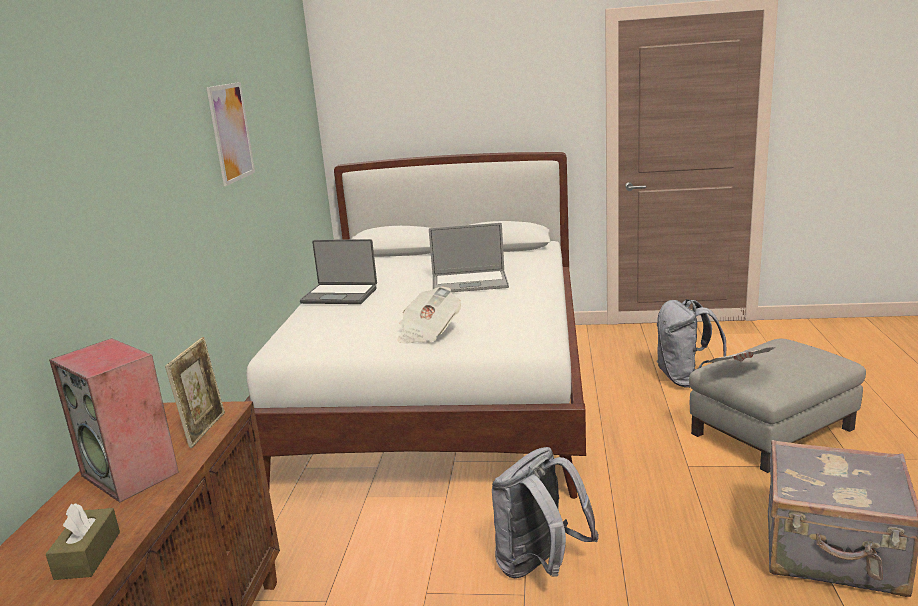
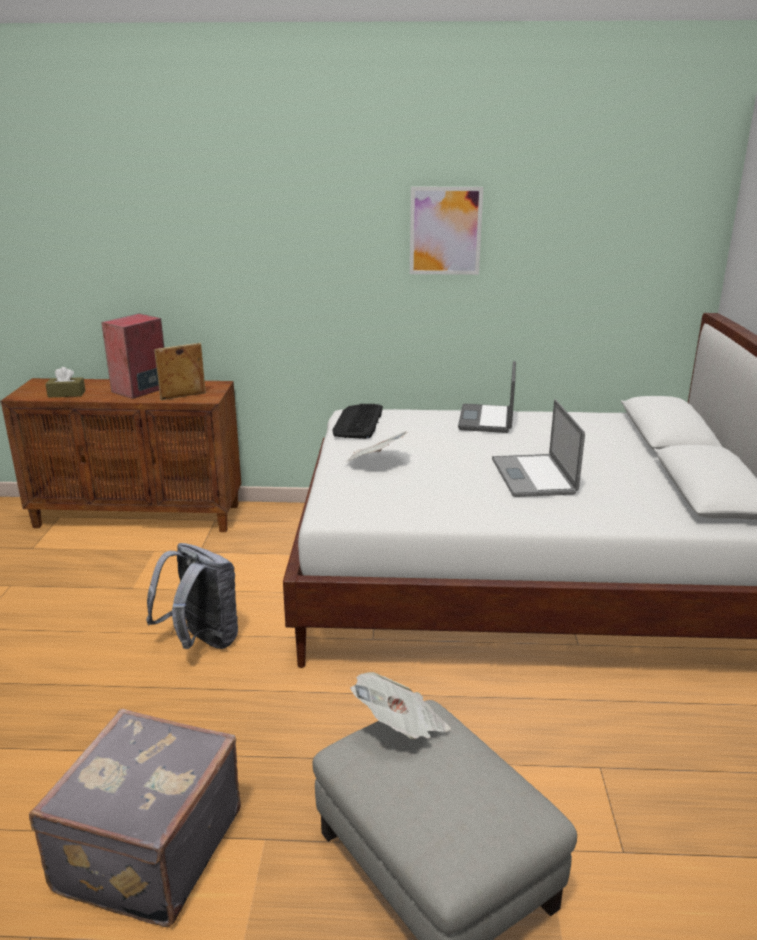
camera: 85 degrees right, 5 degrees up
picture frame [165,337,225,448] -> picture frame turned 150 degrees clockwise [154,343,206,400]
grey backpack [657,299,726,388] -> none
none -> keyboard [332,404,383,439]

